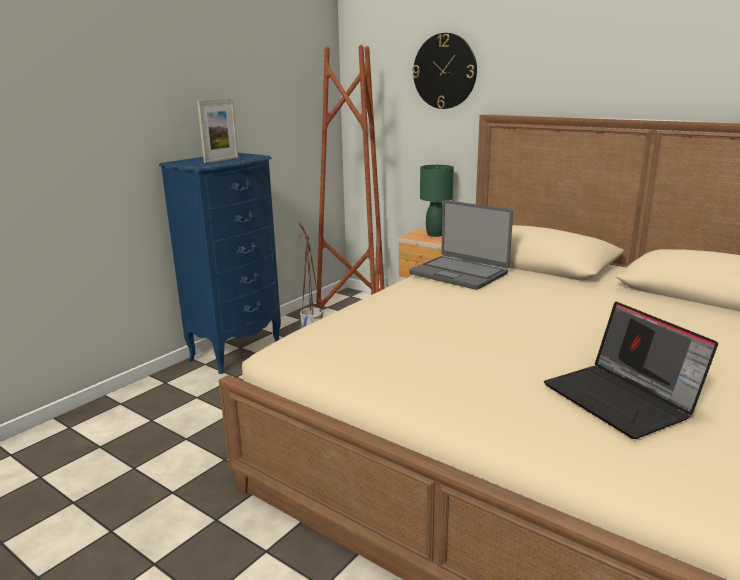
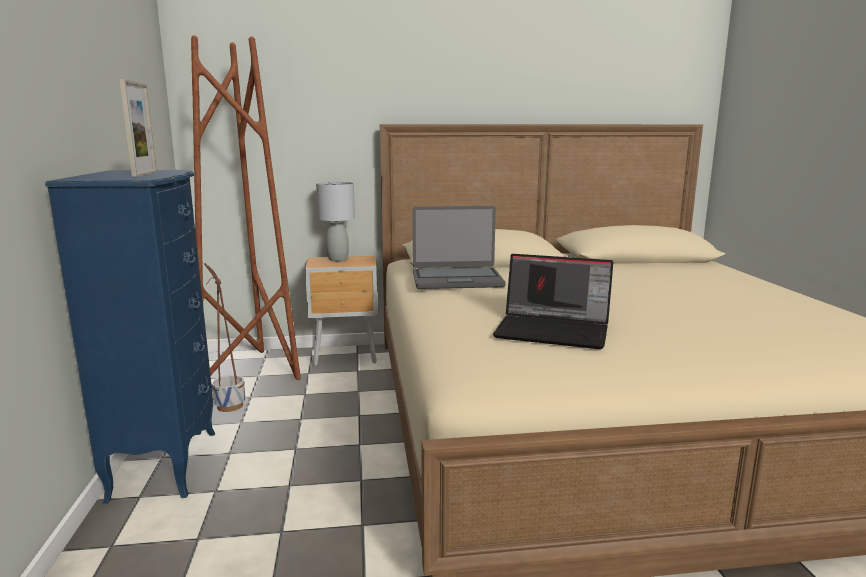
camera: 45 degrees left, 5 degrees down
wall clock [412,33,477,109] -> none
green table lamp [420,165,454,237] -> grey table lamp [316,182,355,261]
laptop [544,302,718,439] -> laptop moved to [493,254,613,349]

